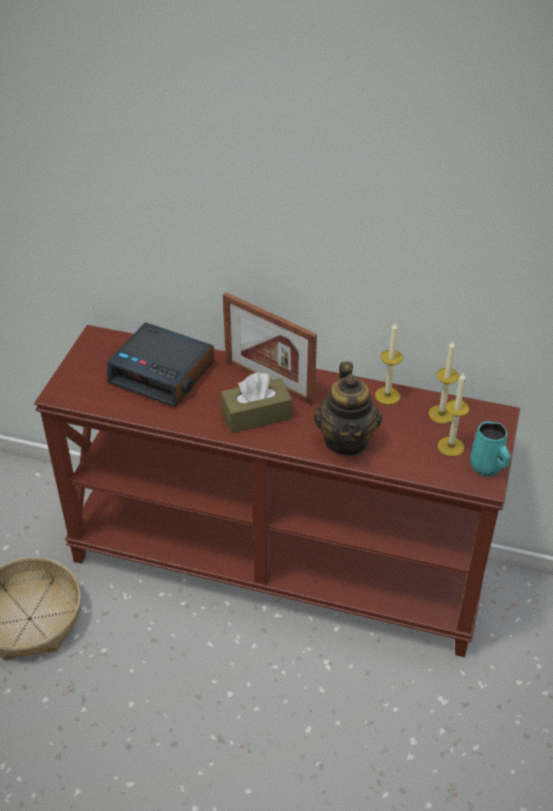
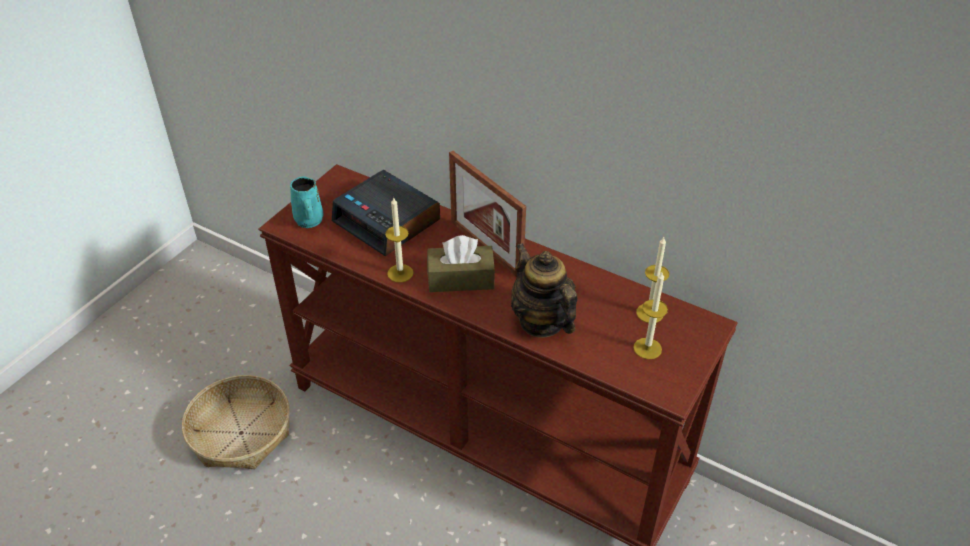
camera: 15 degrees right, 0 degrees up
teapot [314,362,382,456] -> teapot turned 135 degrees clockwise [511,243,578,338]
candle [375,323,403,405] -> candle moved to [385,198,414,283]
turquoise mug [470,421,511,477] -> turquoise mug moved to [290,176,323,228]

